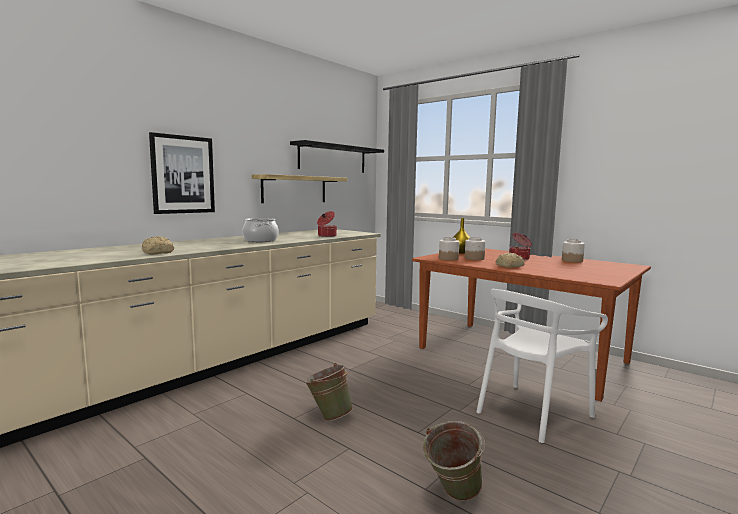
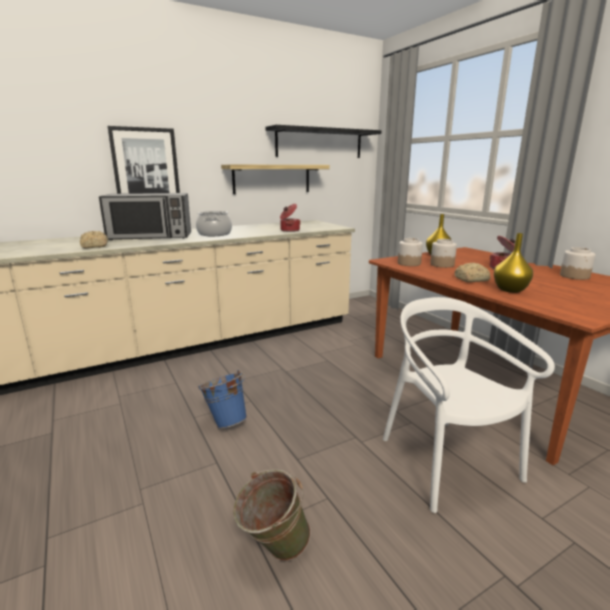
camera: 20 degrees right, 10 degrees up
green bucket [304,363,353,421] -> blue bucket [198,370,247,428]
white chair [476,289,608,443] -> white chair turned 90 degrees clockwise [383,297,555,513]
none -> microwave [99,193,191,240]
none -> yellow vase [494,233,533,293]

